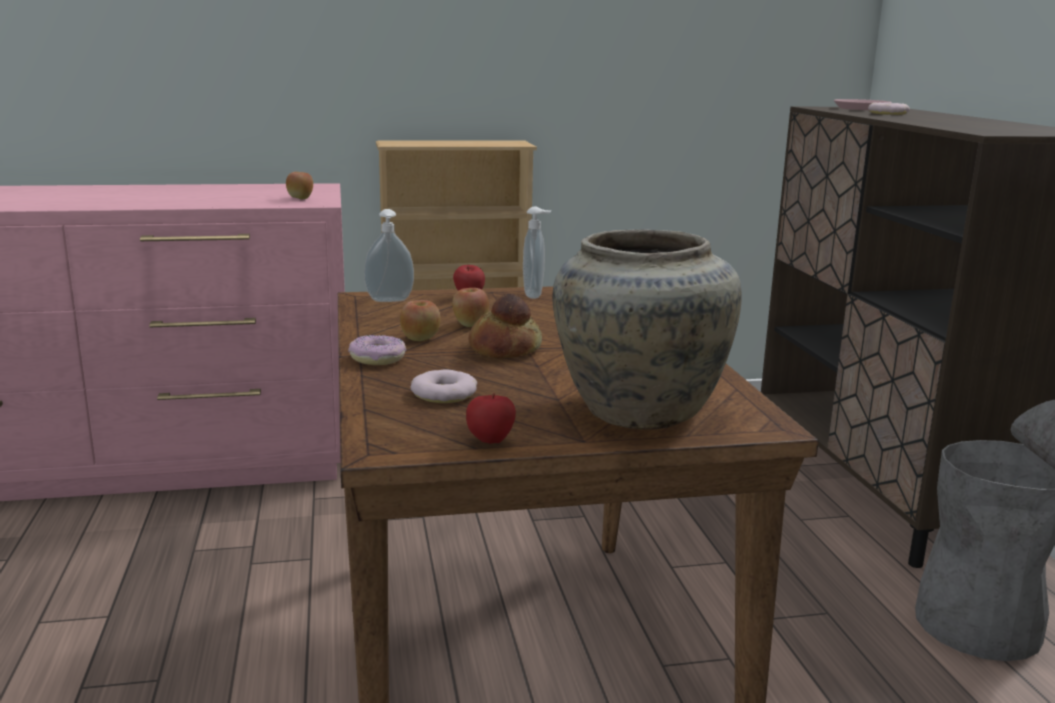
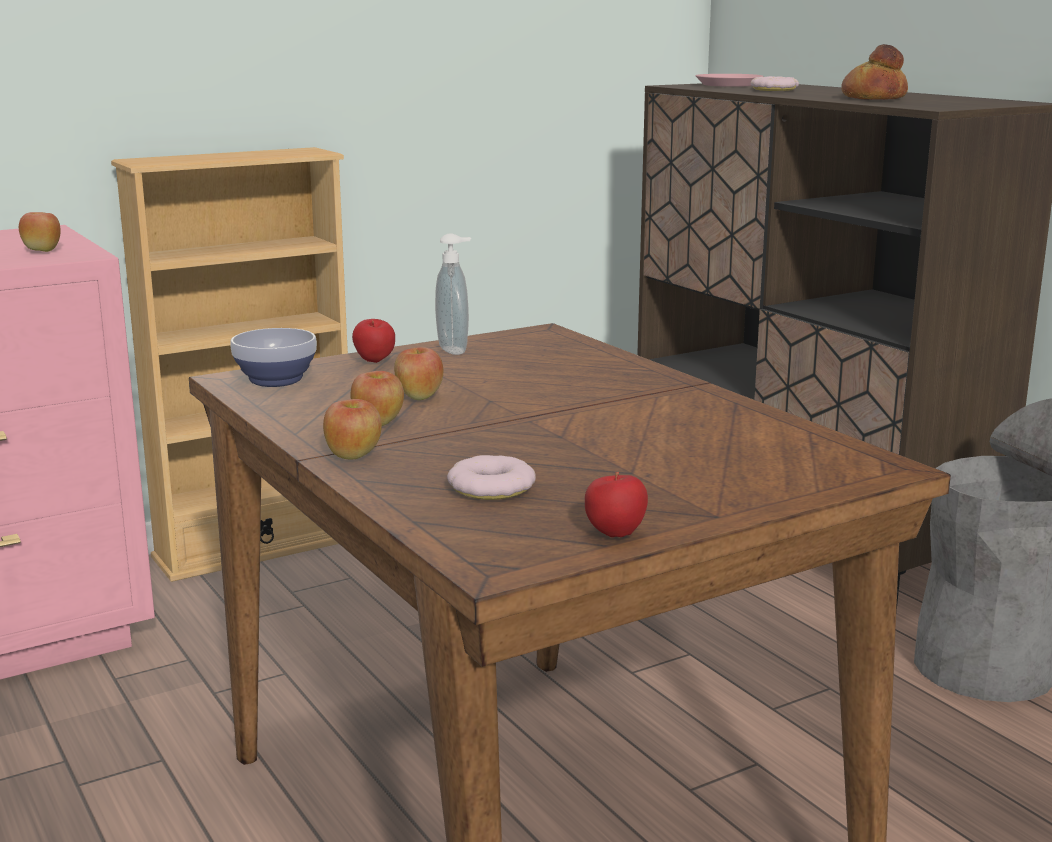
camera: 20 degrees left, 0 degrees up
donut [348,335,406,365] -> apple [323,399,382,459]
soap dispenser [364,209,414,302] -> bowl [230,328,317,387]
bread [468,294,542,358] -> bread moved to [841,44,908,100]
beige vase [552,230,742,430] -> none

